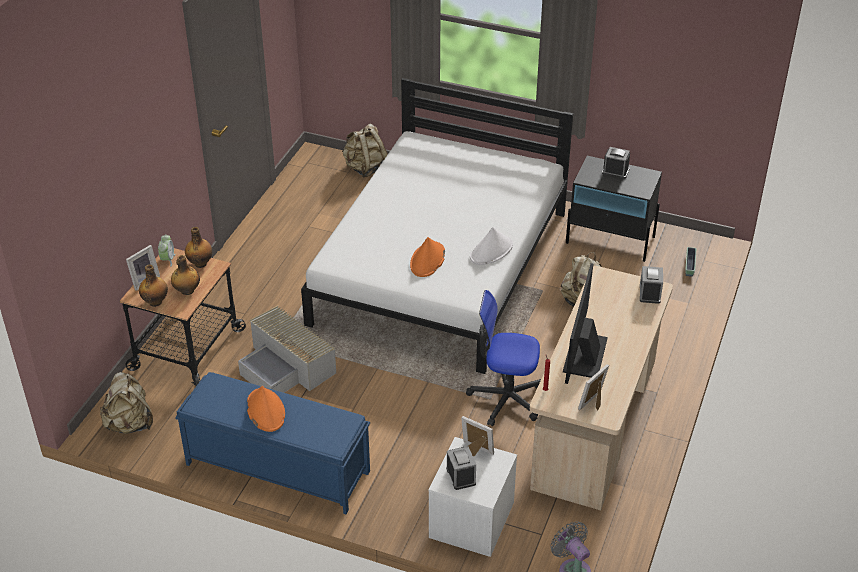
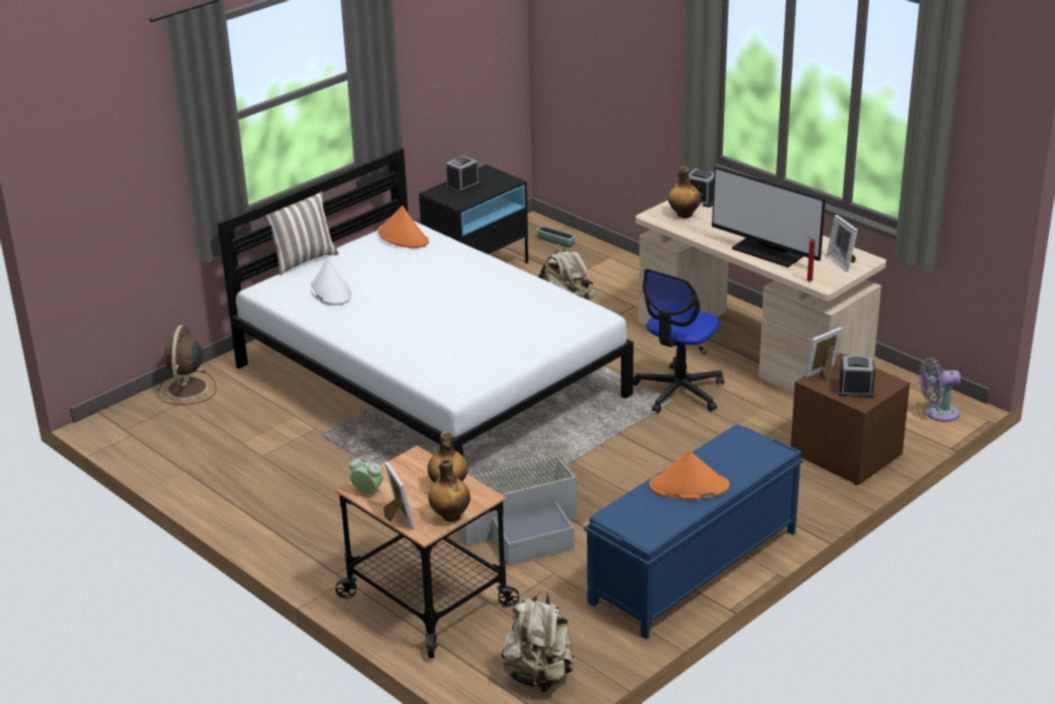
camera: 65 degrees left, 10 degrees down
bottle [185,227,212,268] -> bottle moved to [668,167,701,218]
beige backpack [342,124,388,178] -> brown fan [157,325,216,405]
orange hat [410,237,445,277] -> orange hat moved to [378,206,429,248]
white nightstand [428,437,517,557] -> brown nightstand [791,353,910,485]
white hat [470,227,513,265] -> white hat moved to [311,258,352,305]
none -> pillow [263,191,338,275]

